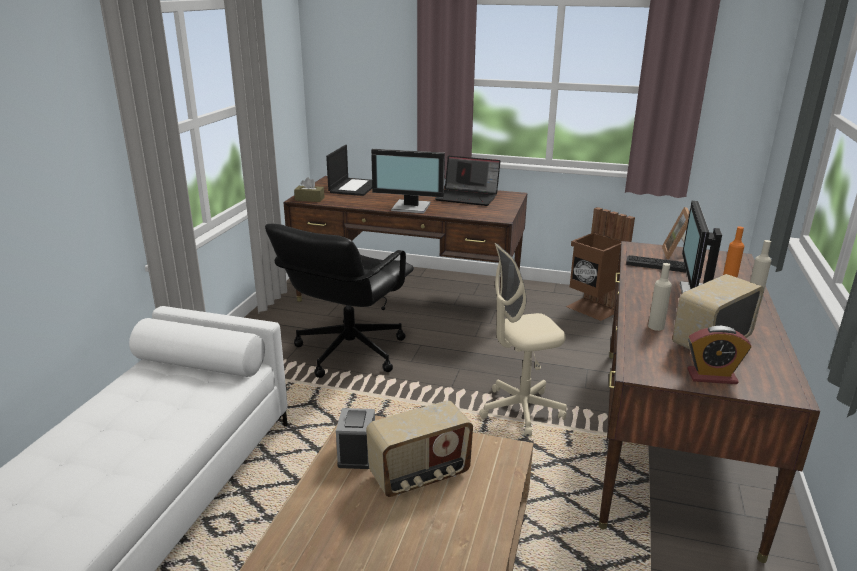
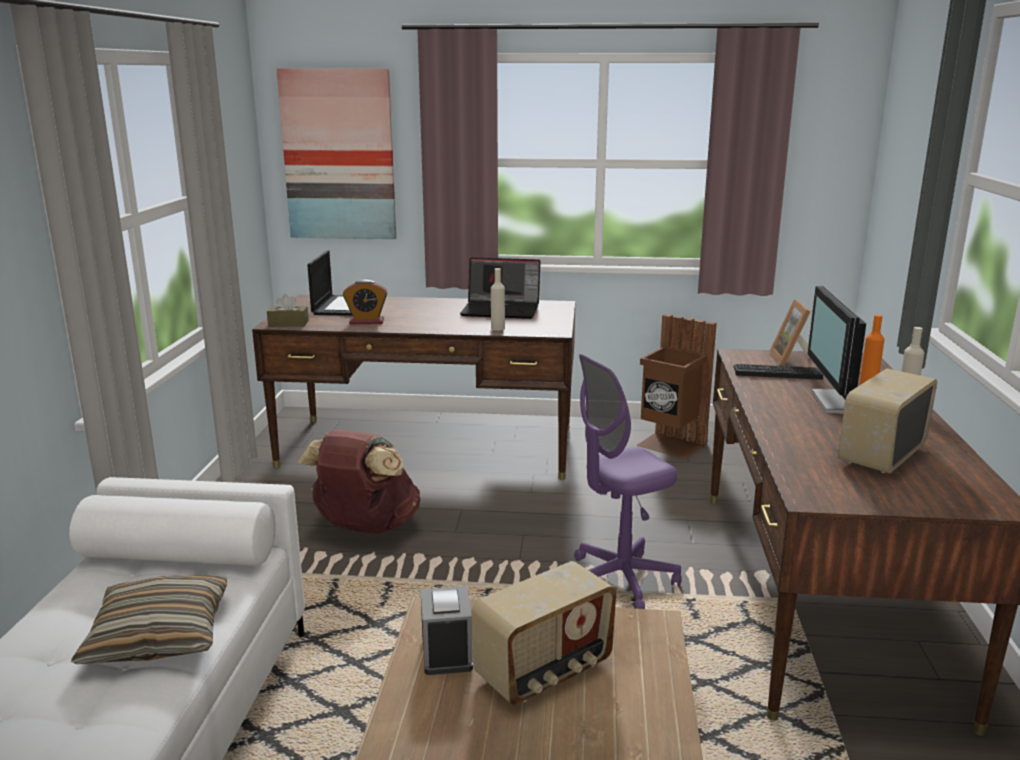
camera: 10 degrees left, 5 degrees down
black office chair [265,224,414,378] -> brown backpack [298,429,420,533]
monitor [371,149,445,214] -> none
beige office chair [479,243,567,436] -> purple office chair [574,354,682,609]
beige bottle [648,263,672,331] -> beige bottle moved to [491,268,505,331]
alarm clock [687,326,751,384] -> alarm clock moved to [343,280,388,324]
none -> pillow [71,575,227,664]
none -> picture [277,68,396,239]

